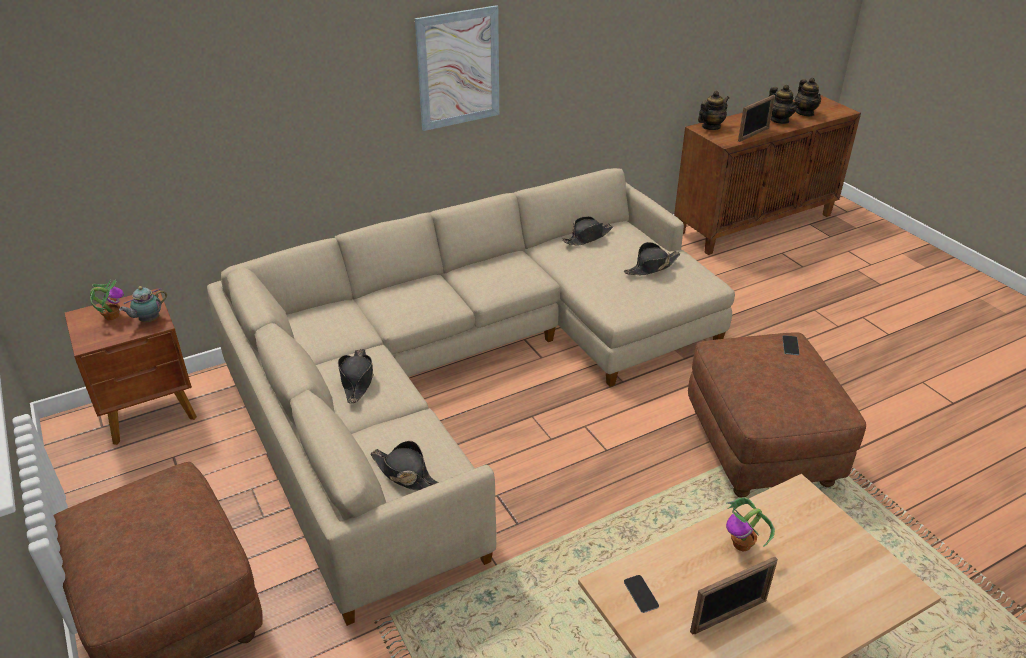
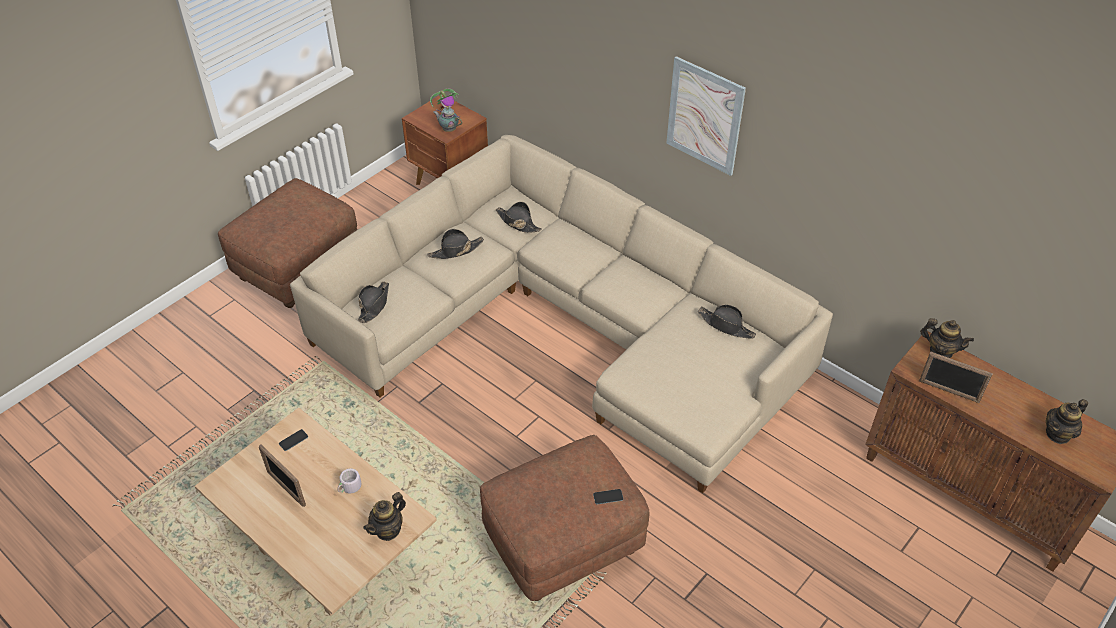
camera: 70 degrees right, 10 degrees up
black hat [624,242,680,275] -> black hat moved to [496,202,542,233]
potted plant [726,497,775,551] -> grey mug [338,468,366,494]
teapot [768,85,800,124] -> teapot moved to [363,492,406,541]

